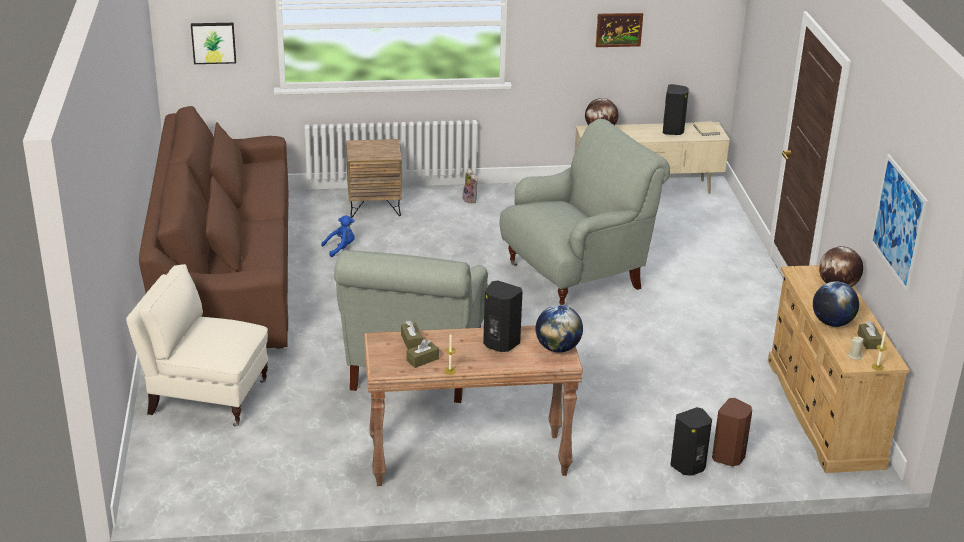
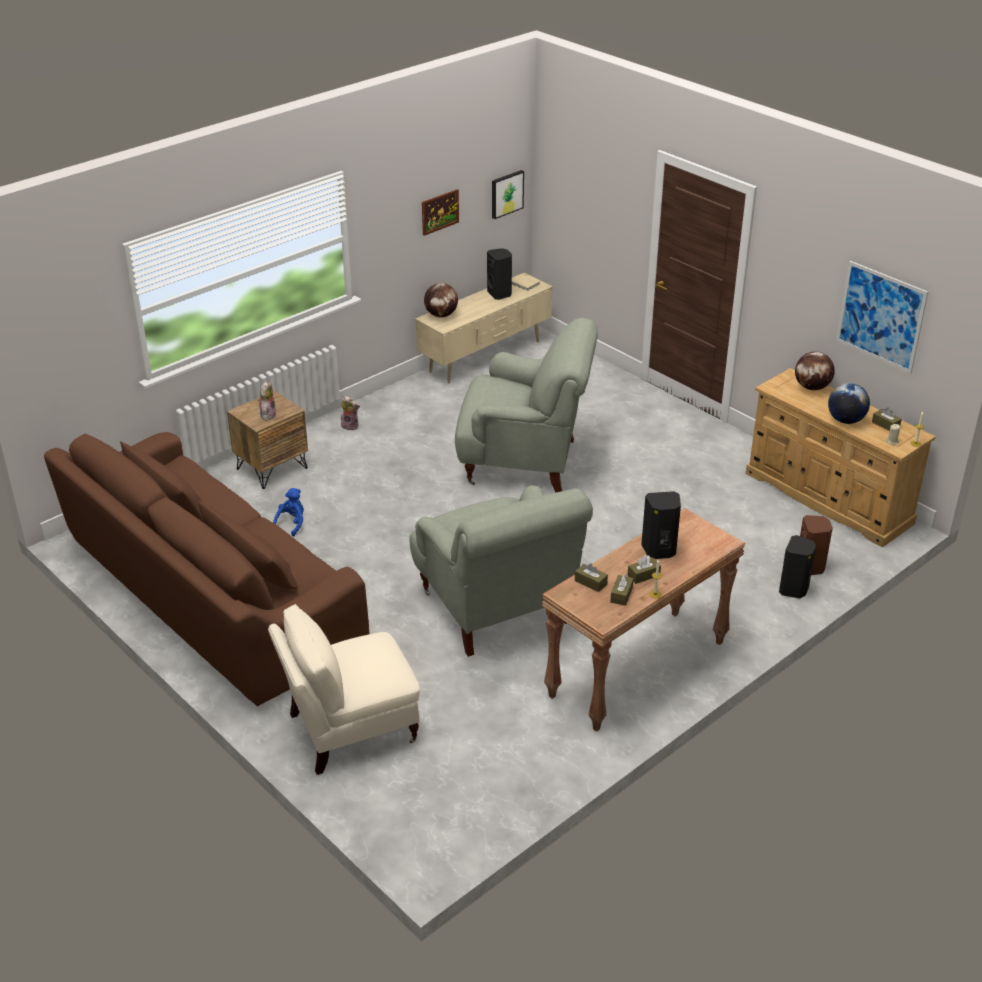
camera: 35 degrees left, 5 degrees up
picture [191,23,236,64] -> picture moved to [492,170,524,219]
grey armchair [499,119,670,305] -> grey armchair turned 75 degrees clockwise [455,318,598,493]
globe [536,305,583,353] -> none
none -> plush toy [257,381,276,421]
none -> brown tissue box [628,555,661,584]

